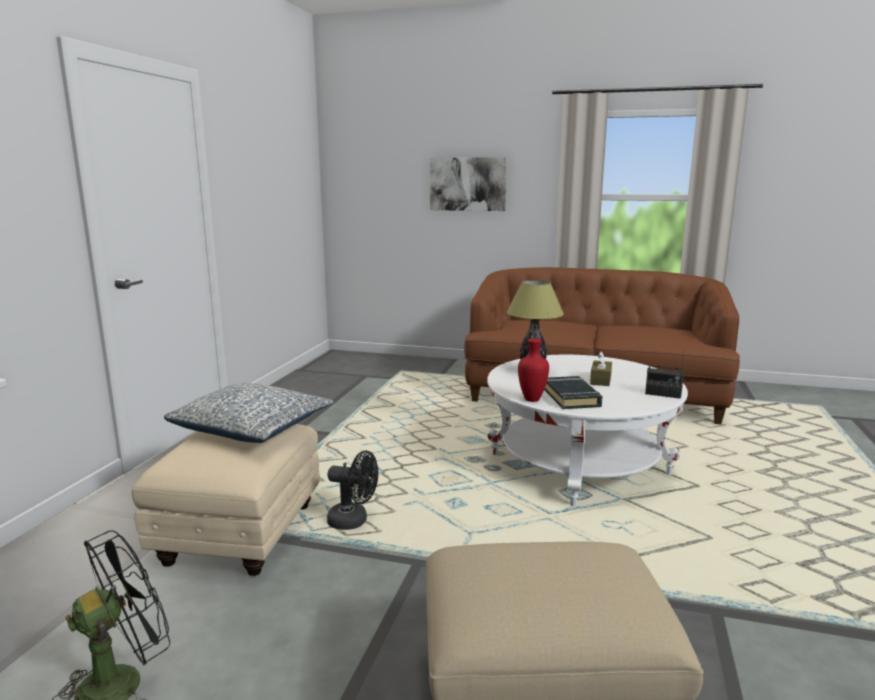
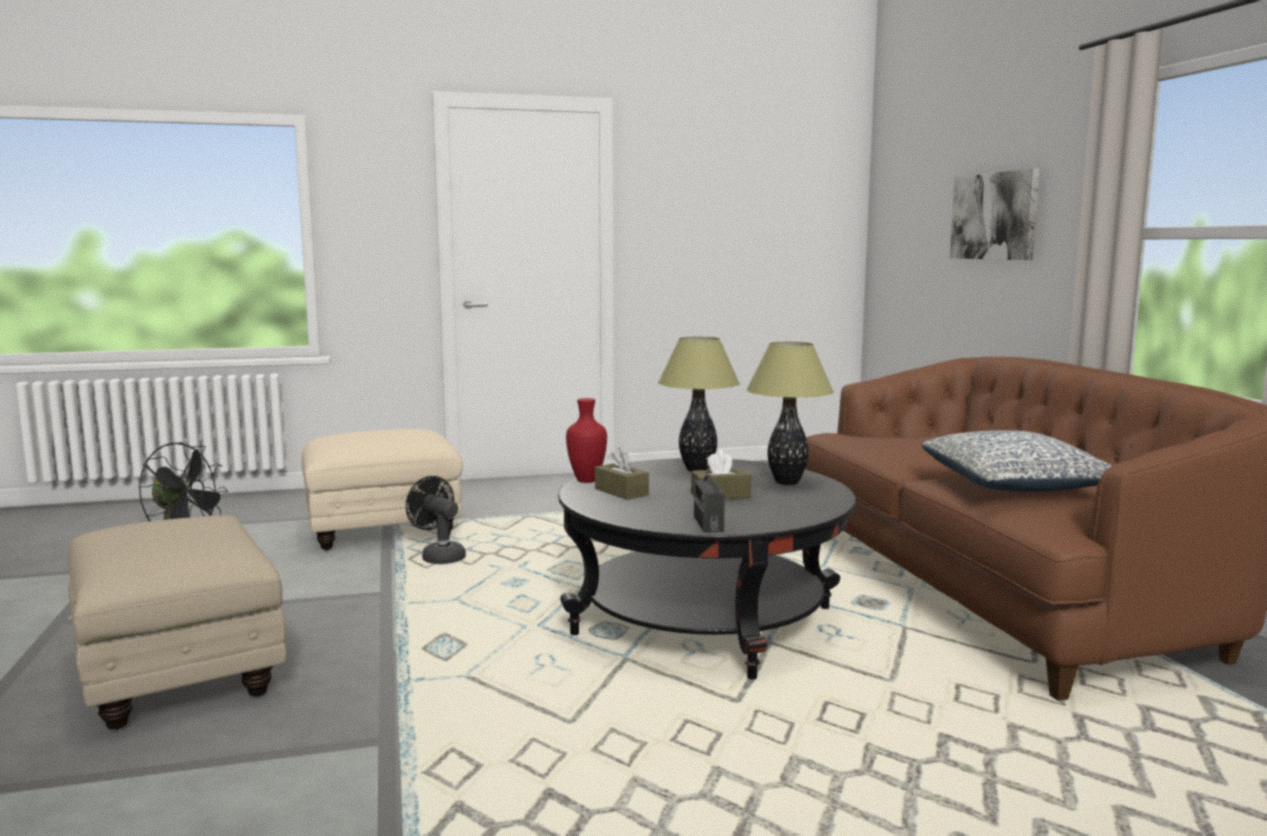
camera: 60 degrees right, 5 degrees down
pillow [164,383,333,443] -> pillow moved to [922,430,1112,492]
black fan [327,451,378,530] -> black fan turned 150 degrees clockwise [406,476,466,564]
white coffee table [487,355,688,507] -> black coffee table [558,458,856,680]
black book [544,376,603,409] -> brown tissue box [595,448,649,500]
none -> table lamp [747,342,834,485]

